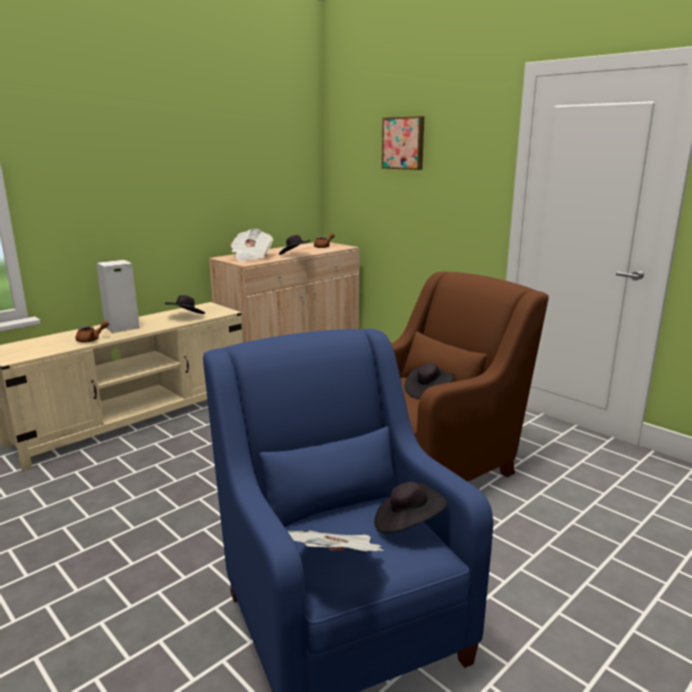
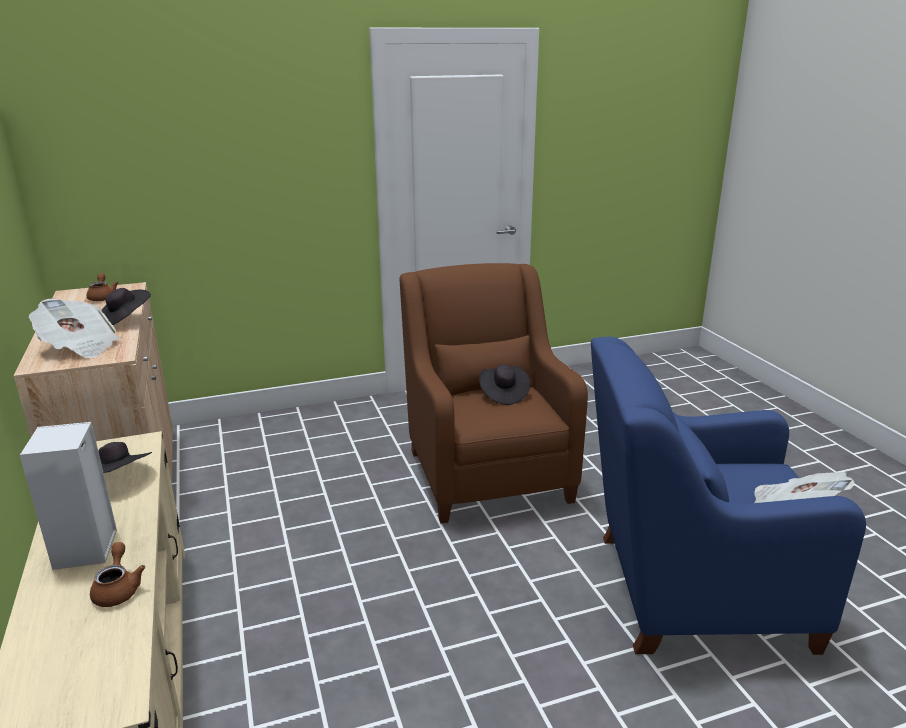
camera: 65 degrees left, 5 degrees up
black hat [374,482,448,533] -> none
picture [382,116,424,170] -> none

